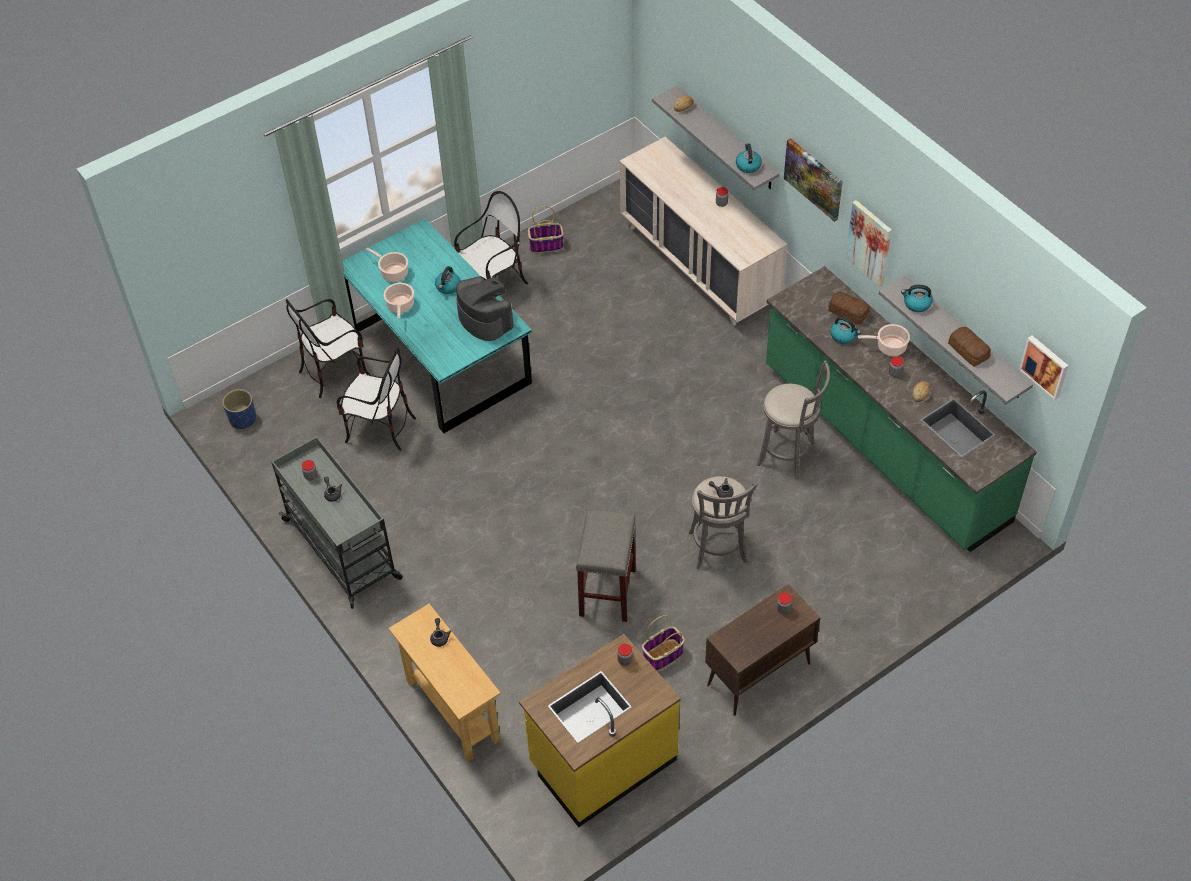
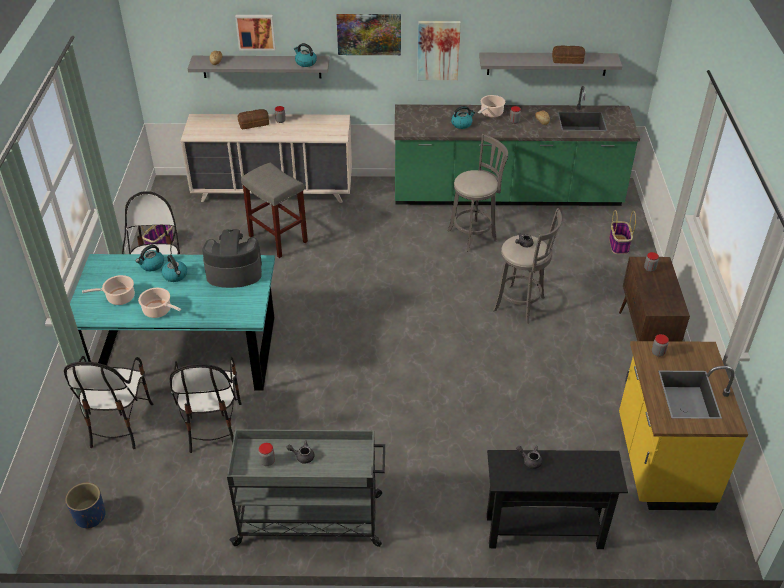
camera: 55 degrees left, 10 degrees down
chair [337,348,416,451] -> chair turned 120 degrees clockwise [170,357,242,453]
beige console table [389,604,501,762] -> black console table [487,450,628,549]
grey stool [576,510,636,622] -> grey stool moved to [241,162,308,258]
basket [642,615,685,671] -> basket moved to [609,210,636,254]
bread [828,292,870,325] -> bread moved to [238,109,269,130]
kettle [901,285,933,312] -> kettle moved to [136,245,164,271]
picture [1019,335,1069,400] -> picture moved to [235,15,276,51]

